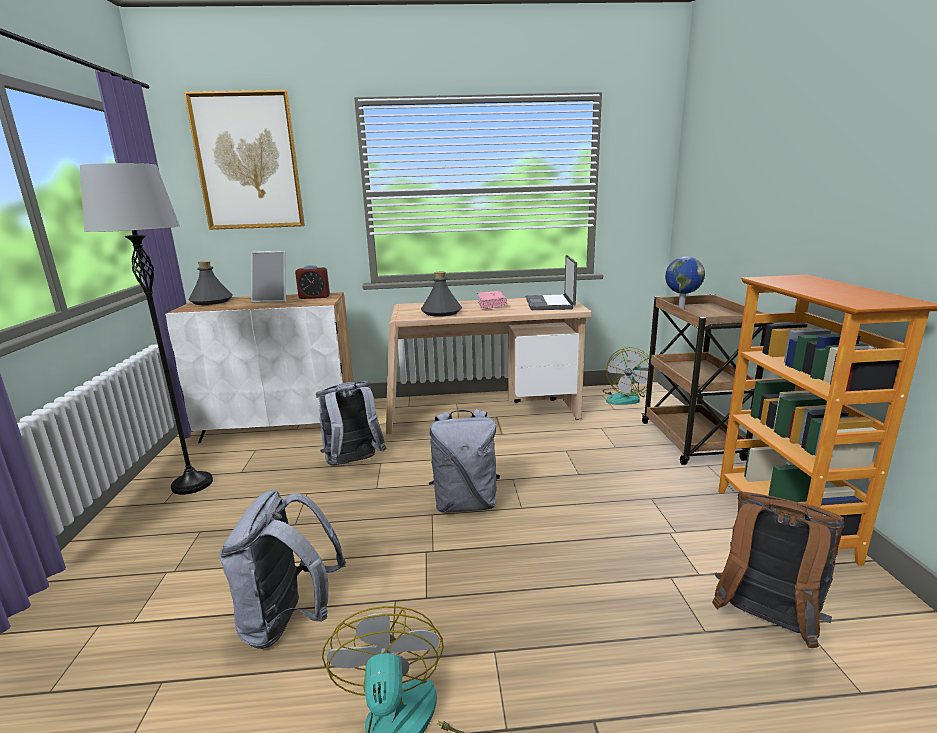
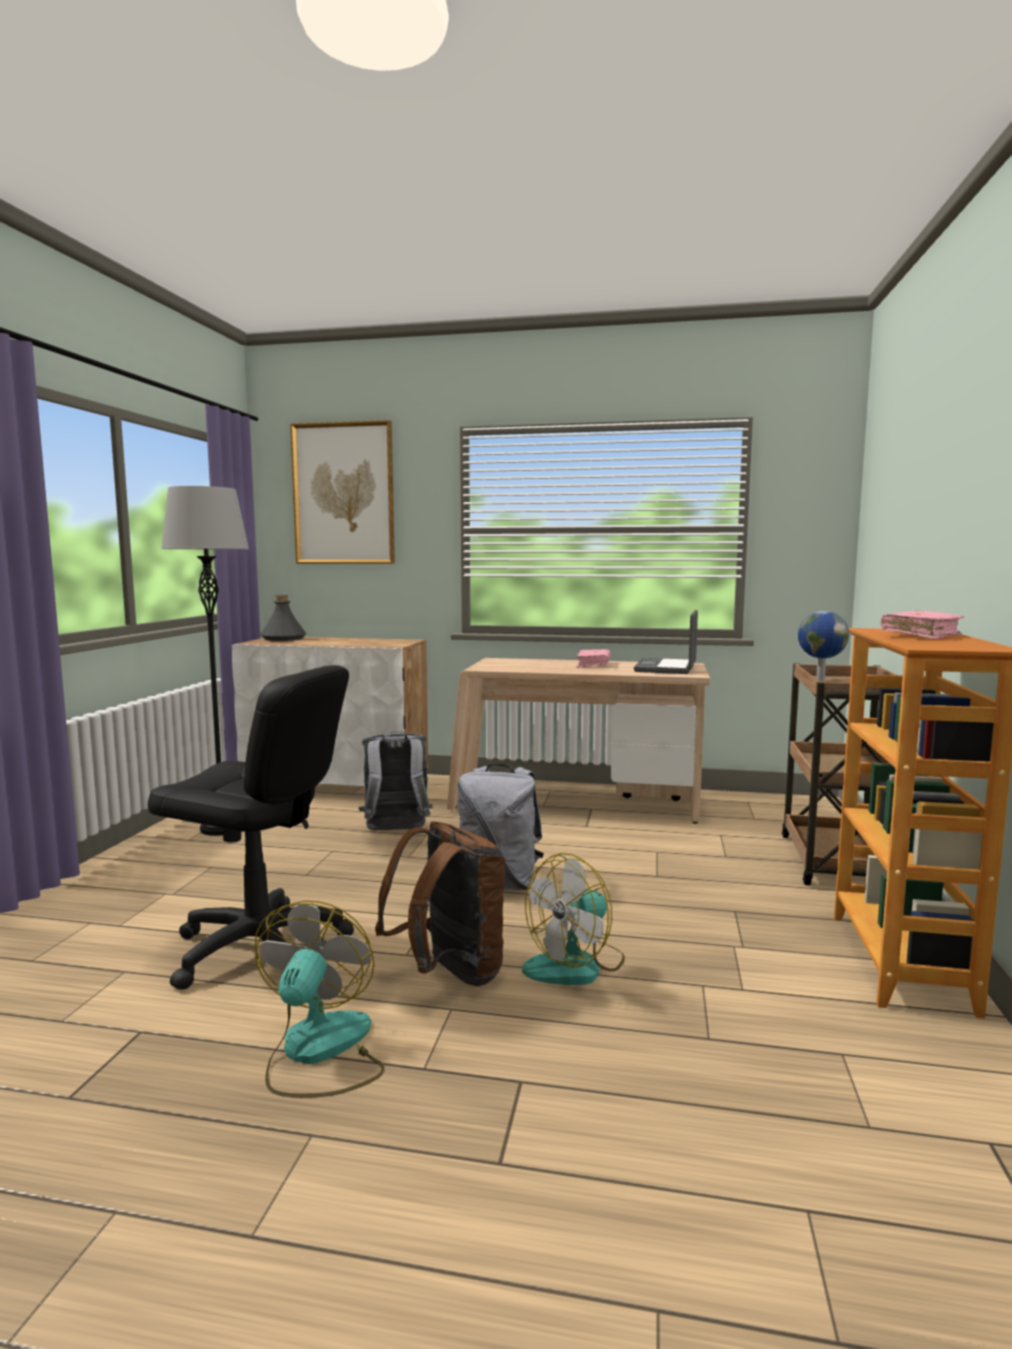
camera: 15 degrees right, 10 degrees down
grey backpack [220,490,346,649] -> black office chair [148,665,354,990]
picture frame [251,251,287,303] -> none
alarm clock [295,265,330,299] -> none
grey bottle [421,272,462,317] -> none
fan [603,347,655,405] -> fan moved to [522,853,625,985]
brown backpack [712,491,845,648] -> brown backpack moved to [375,821,506,986]
none -> pink book [880,611,964,639]

